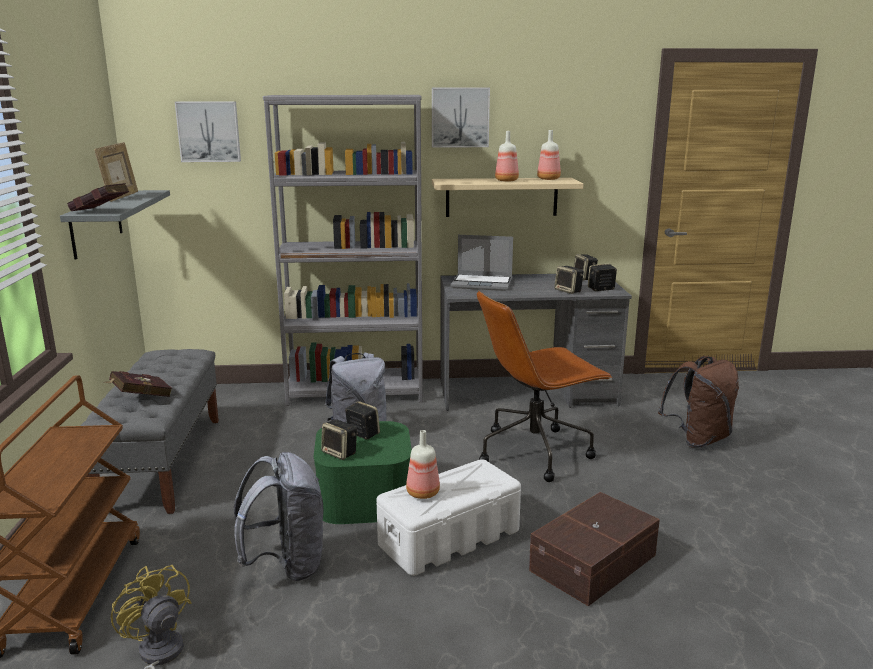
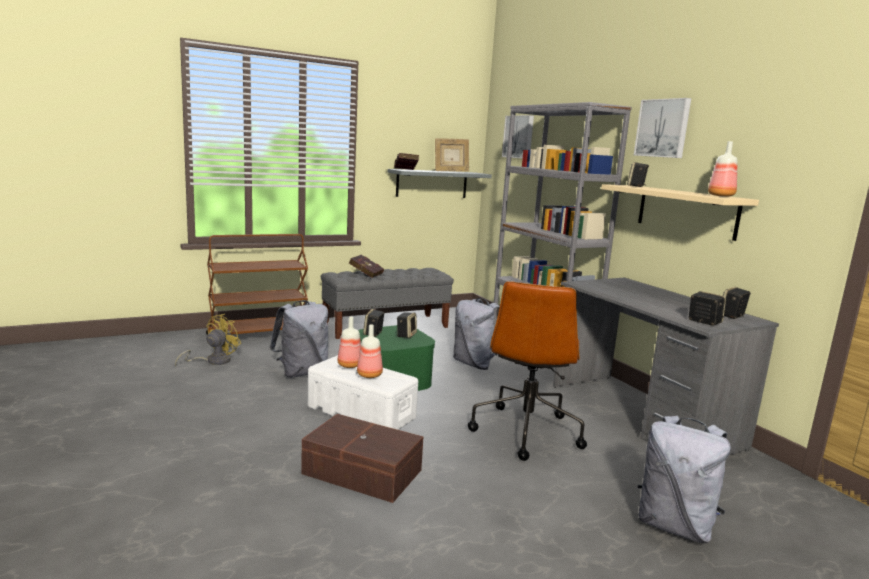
camera: 65 degrees right, 5 degrees down
laptop [451,235,513,291] -> none
brown office chair [477,291,613,482] -> brown office chair turned 120 degrees counterclockwise [468,281,587,461]
bottle [495,131,519,182] -> bottle moved to [357,324,383,378]
speaker [554,266,584,294] -> speaker moved to [627,162,649,187]
brown backpack [658,356,739,448] -> grey backpack [638,416,731,543]

